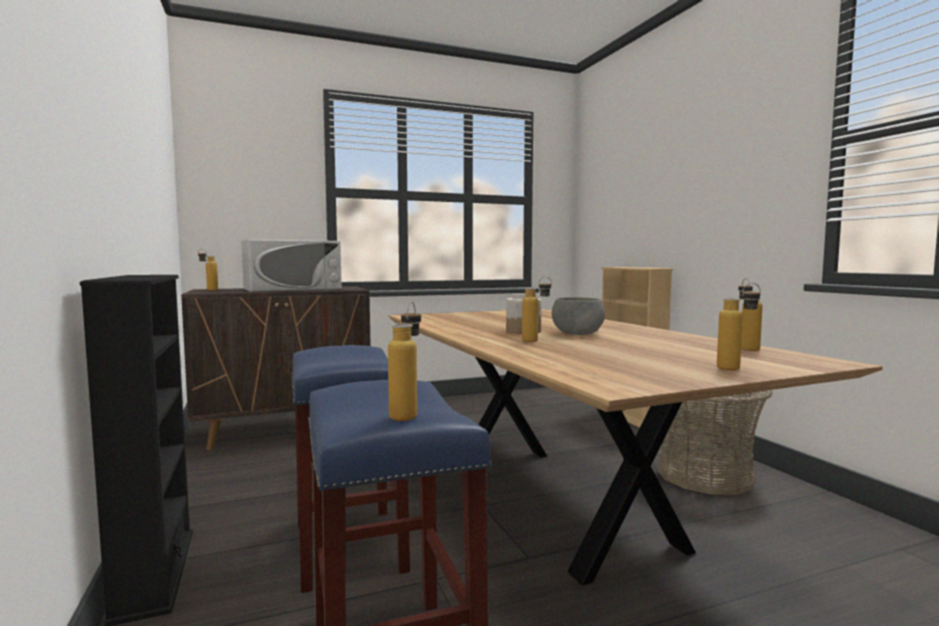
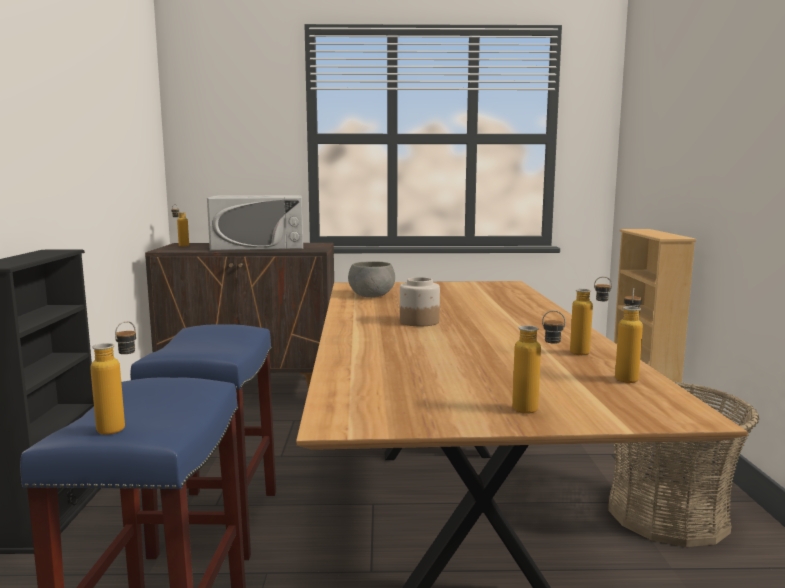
camera: 20 degrees right, 5 degrees up
bottle [522,277,552,342] -> bottle moved to [570,277,612,355]
grey bowl [552,297,605,335] -> grey bowl moved to [348,261,395,297]

